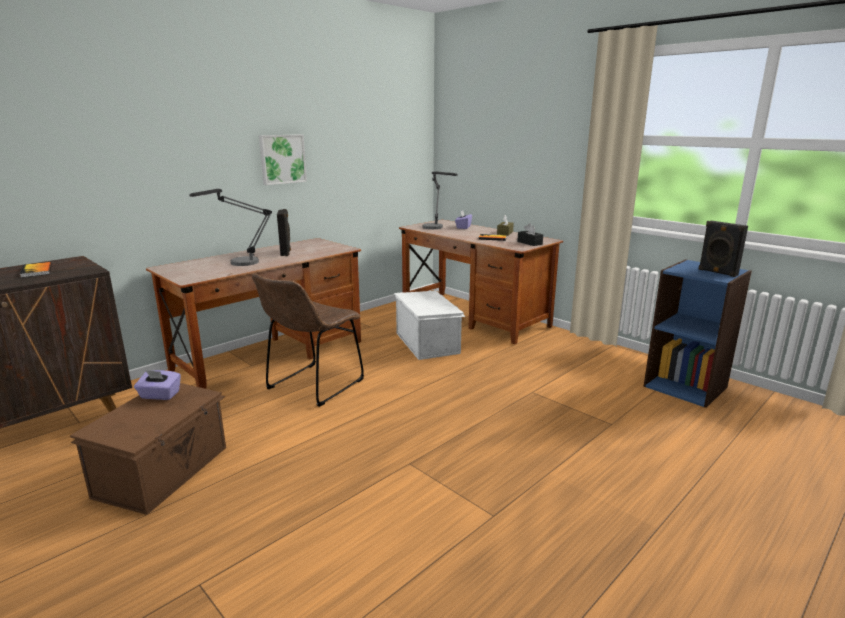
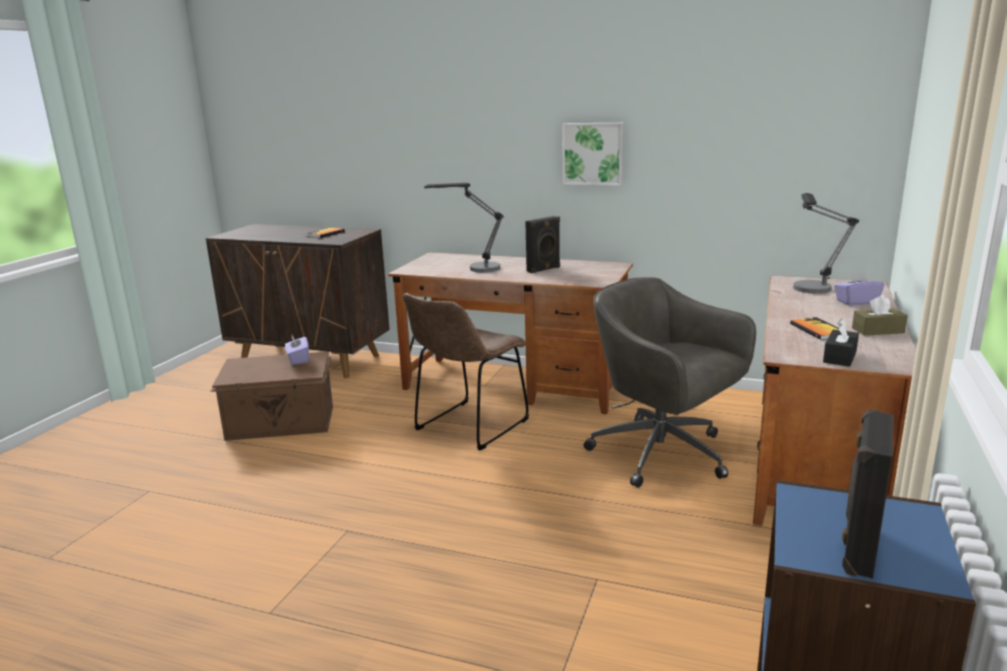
camera: 65 degrees right, 0 degrees up
brown chair [252,273,364,407] -> brown chair turned 60 degrees counterclockwise [403,293,529,450]
white storage box [394,291,466,360] -> grey office chair [584,277,756,488]

